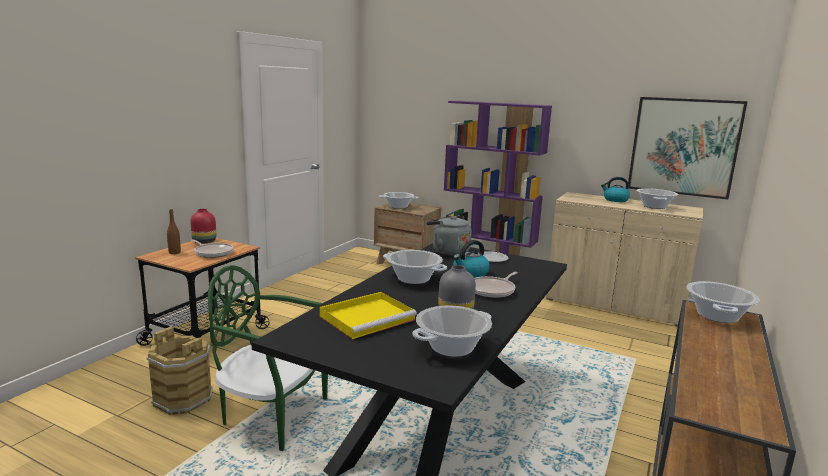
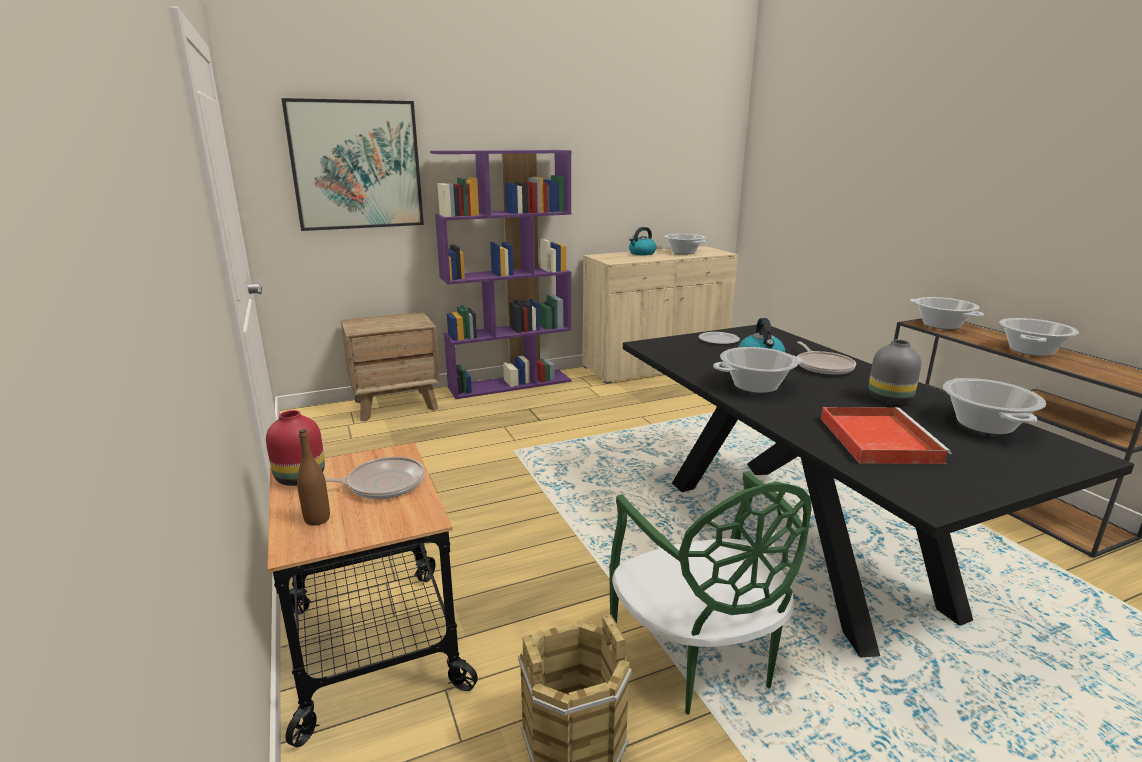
camera: 50 degrees left, 5 degrees up
green chair [208,265,328,451] -> green chair turned 75 degrees counterclockwise [609,472,812,715]
yellow tray [320,292,417,339] -> red tray [821,407,951,464]
cooking pot [379,192,419,209] -> cooking pot moved to [999,318,1079,356]
grey kettle [426,216,472,256] -> none
picture [628,97,748,199] -> picture moved to [281,98,424,231]

